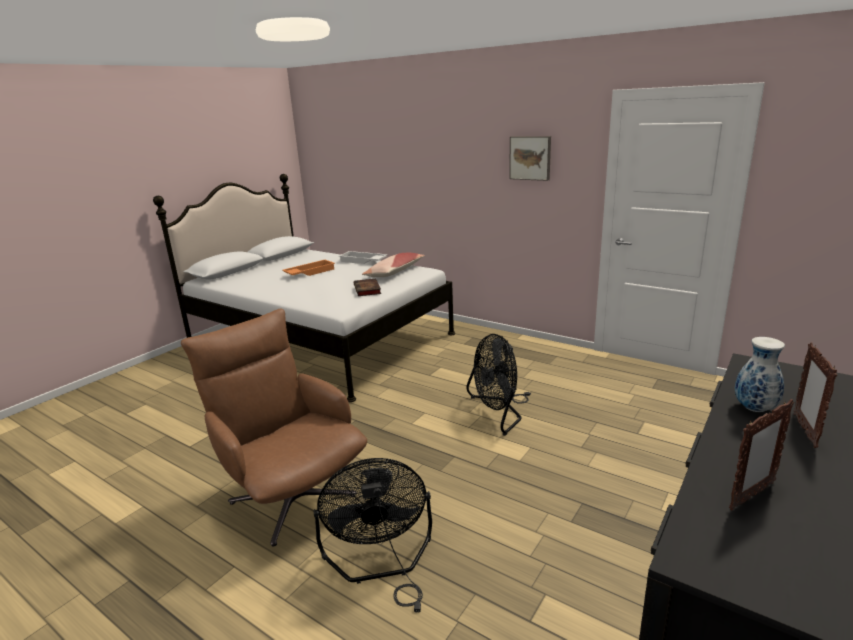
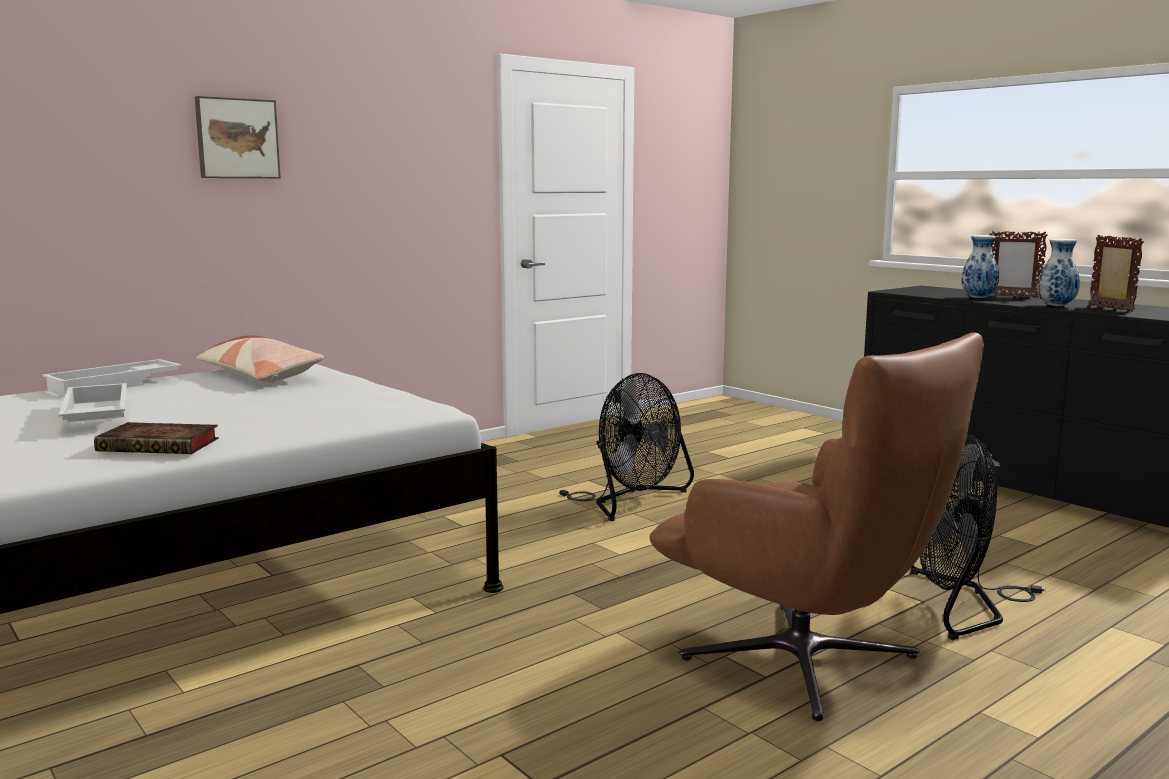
camera: 75 degrees left, 10 degrees down
brown armchair [181,309,367,547] -> brown armchair turned 105 degrees counterclockwise [650,332,984,721]
orange tray [282,260,335,276] -> white tray [58,383,127,422]
book [354,278,381,296] -> book moved to [94,422,219,454]
black fan [466,334,530,436] -> black fan turned 45 degrees counterclockwise [559,373,694,521]
picture [509,136,551,181] -> picture moved to [195,96,281,178]
none -> vase [1038,239,1080,306]

